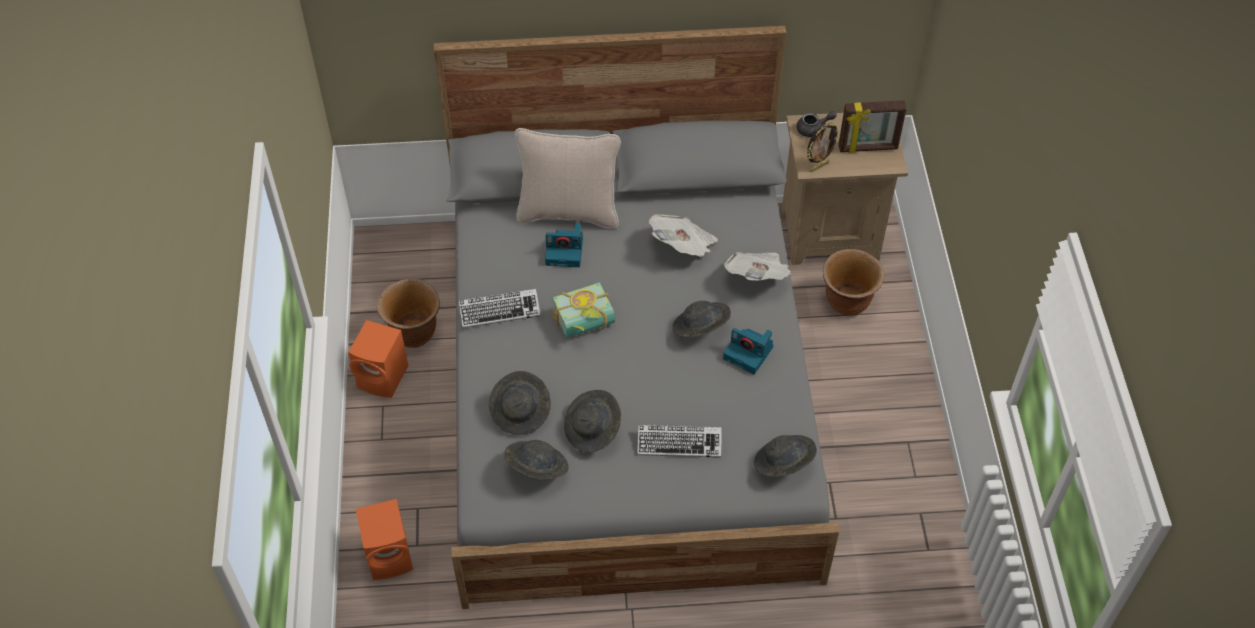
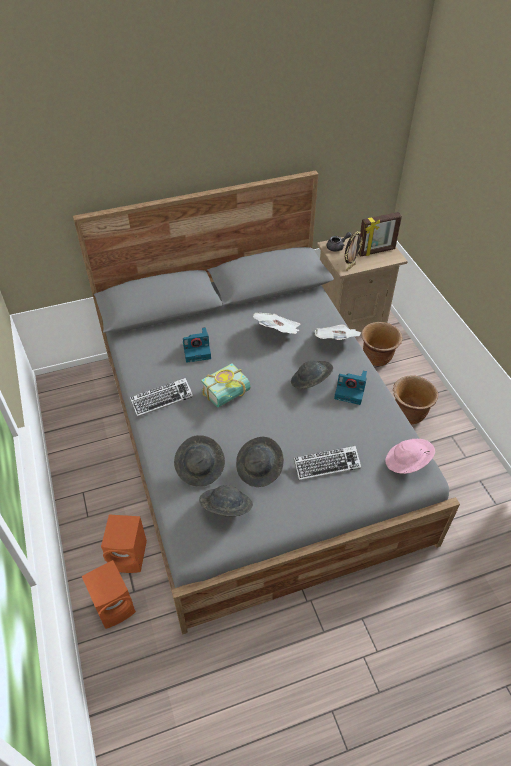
camera: 15 degrees left, 5 degrees down
orange speaker [348,320,408,398] -> orange speaker moved to [101,515,147,573]
brown planter [377,279,440,348] -> brown planter moved to [393,375,438,424]
beige pillow [515,128,621,229] -> none
grey hat [754,435,817,477] -> pink hat [385,439,435,474]

